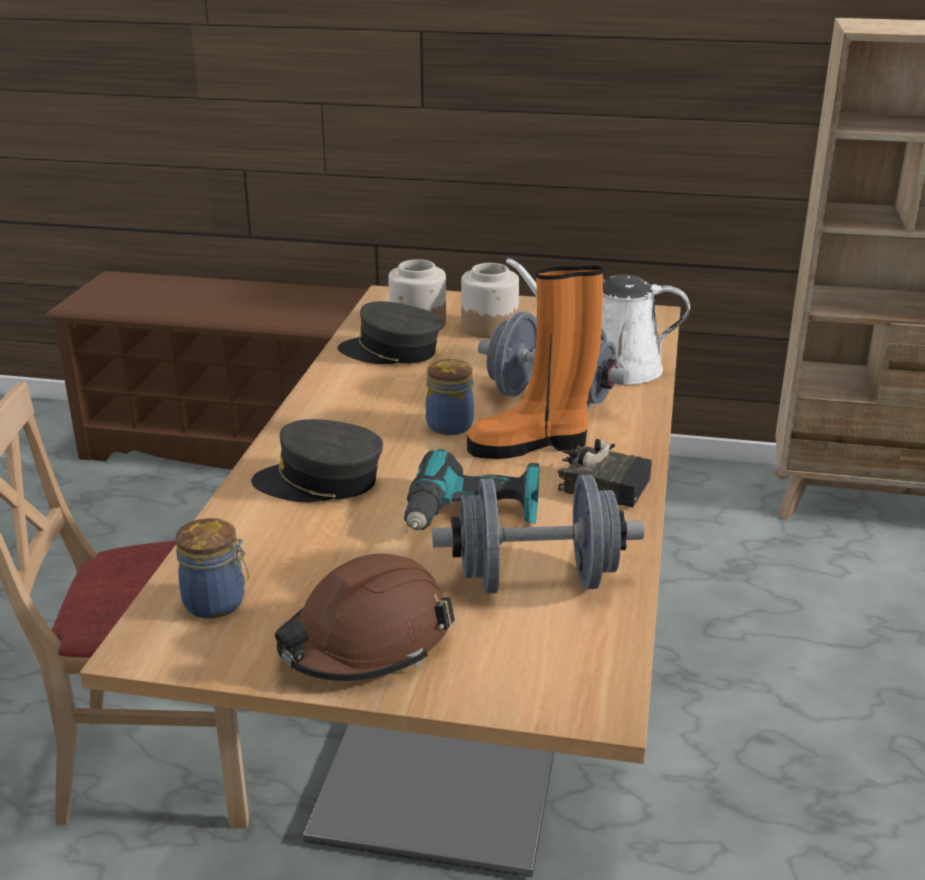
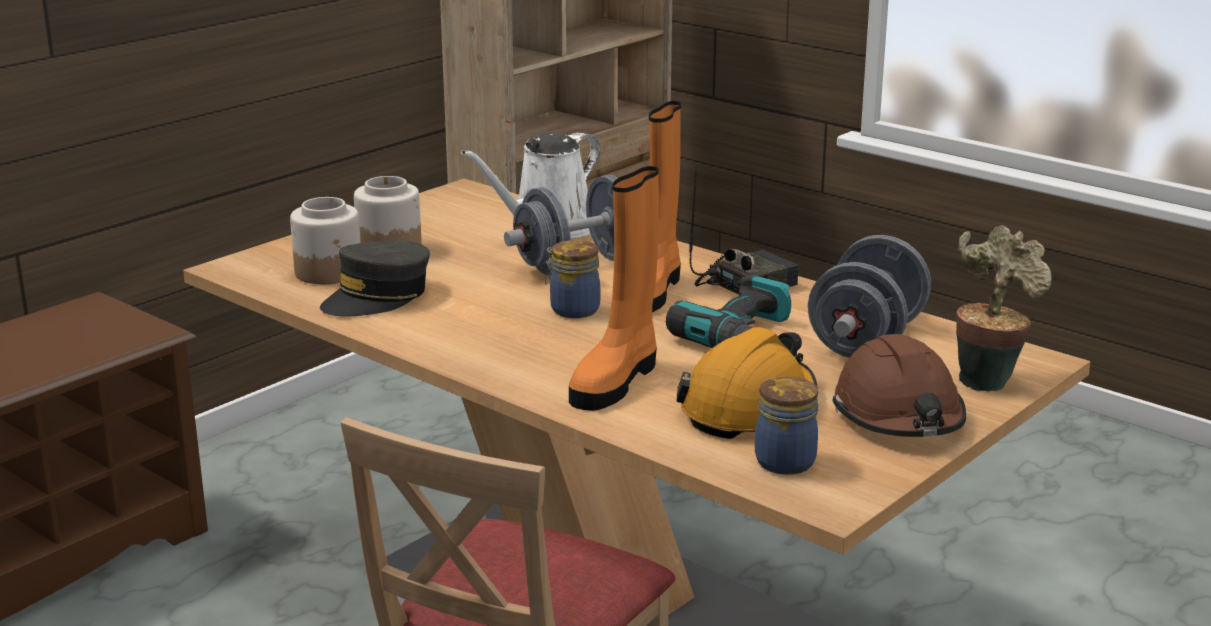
camera: 60 degrees left, 5 degrees down
grey cap [251,419,383,502] -> orange boot [569,166,659,411]
none -> orange hard hat [676,327,818,439]
none -> potted plant [956,225,1052,392]

